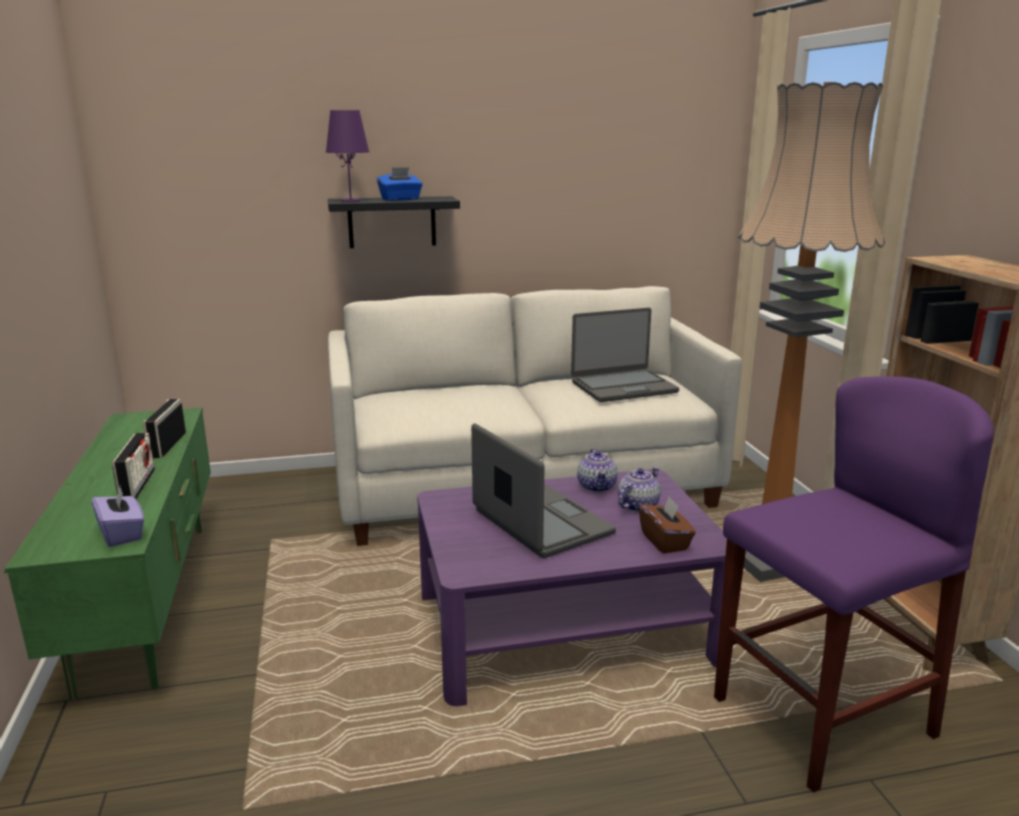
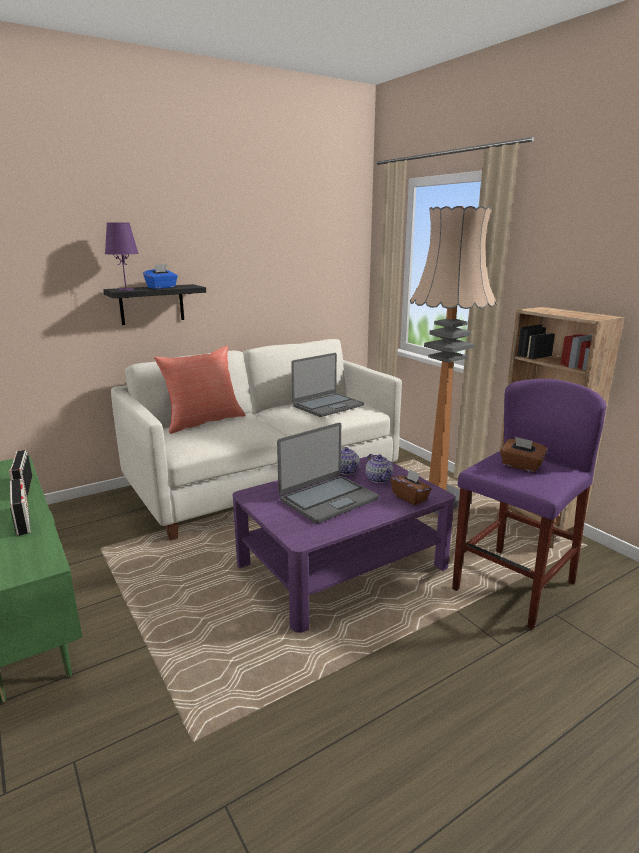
camera: 20 degrees left, 0 degrees up
purple tissue box [92,487,144,547] -> none
laptop [471,423,616,558] -> laptop turned 105 degrees clockwise [277,423,379,524]
teapot [618,467,661,512] -> teapot turned 135 degrees clockwise [366,454,393,483]
none -> red pillow [154,345,246,434]
none -> brown tissue box [500,436,548,472]

